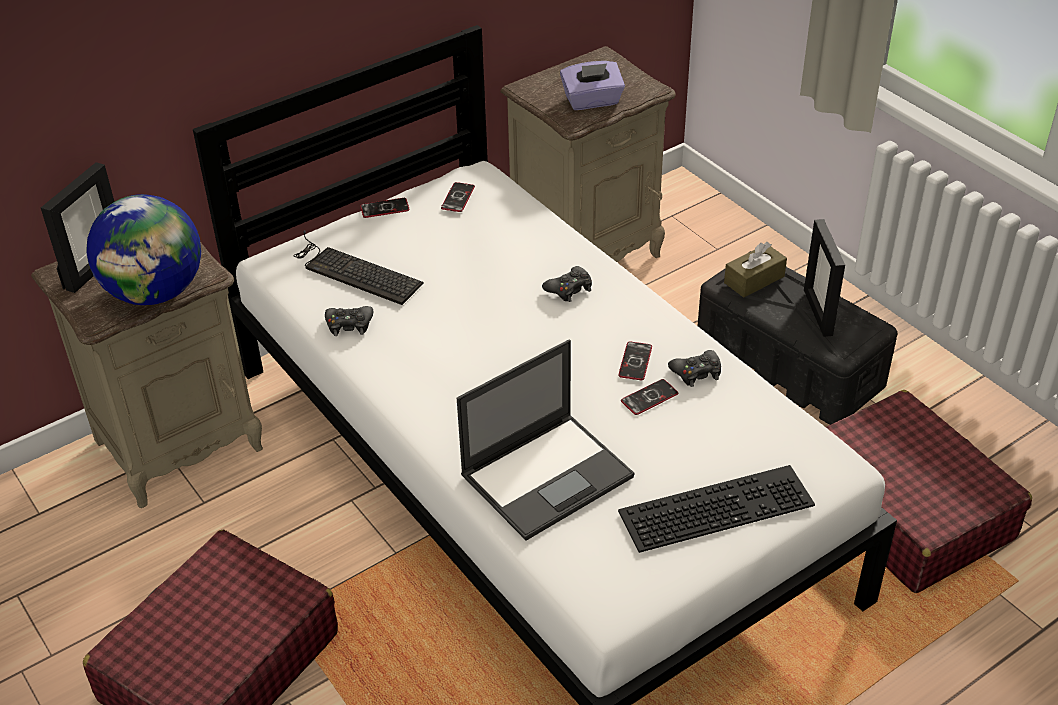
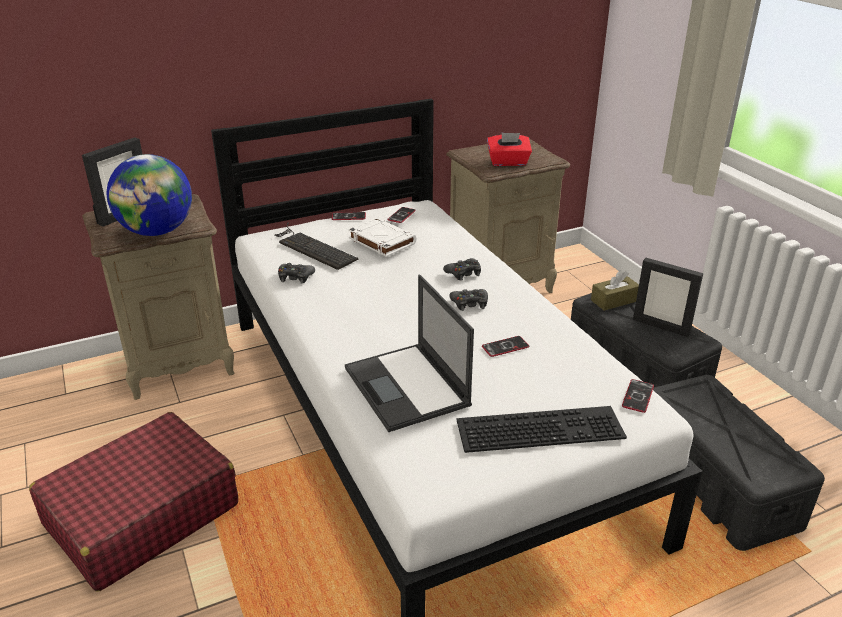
camera: 10 degrees right, 10 degrees down
laptop [457,340,634,541] -> laptop turned 90 degrees clockwise [345,274,474,432]
purple tissue box [560,61,625,110] -> red tissue box [487,133,532,166]
phone [619,341,652,380] -> phone moved to [622,379,654,413]
black game controller [668,350,721,387] -> black game controller moved to [449,289,488,311]
picture frame [804,219,845,337] -> picture frame turned 60 degrees counterclockwise [633,258,703,337]
red suitcase [826,390,1032,593] -> black storage box [653,375,825,551]
none -> white book [348,218,416,257]

